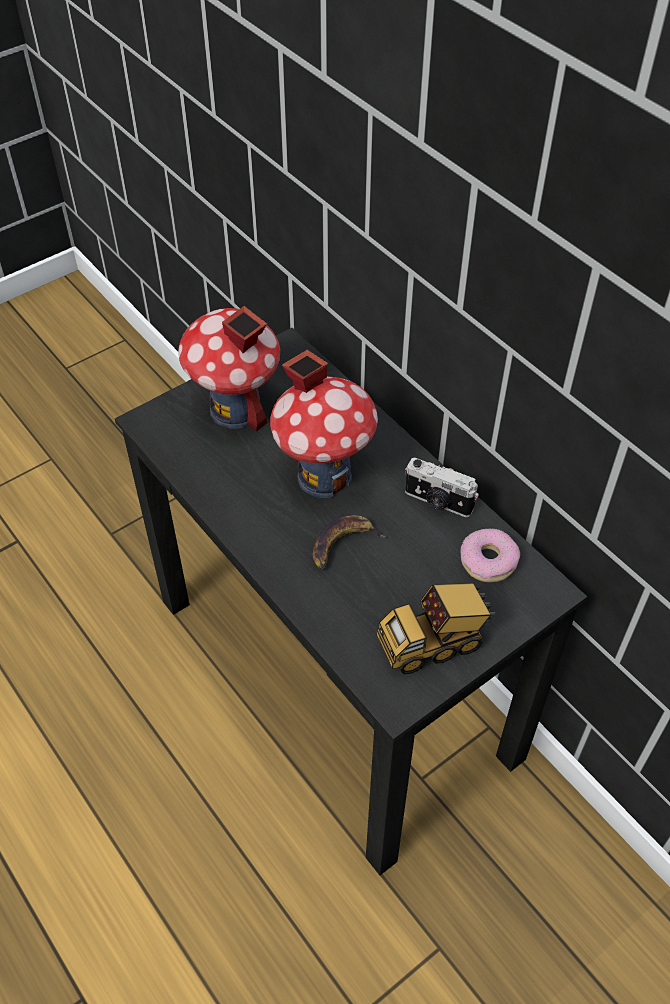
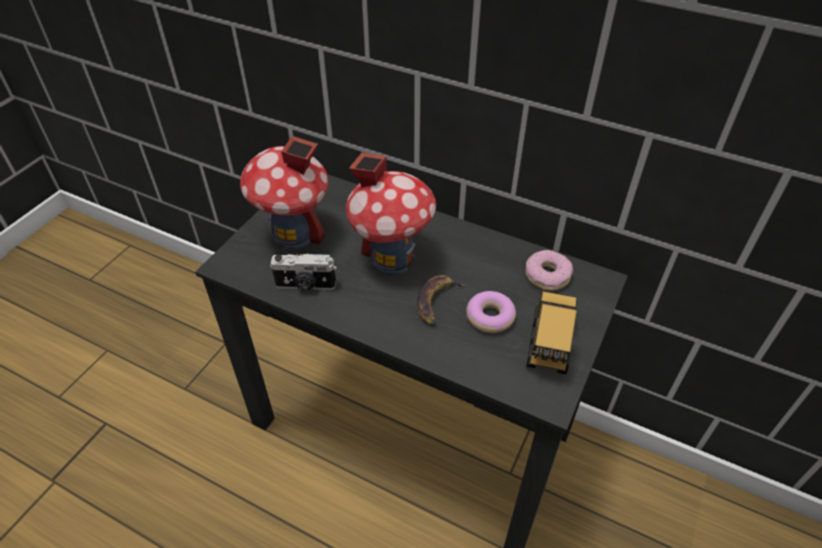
camera: 25 degrees left, 5 degrees down
toy truck [376,583,495,674] -> toy truck turned 150 degrees clockwise [526,291,577,374]
camera [405,457,479,517] -> camera moved to [270,254,337,291]
none -> donut [466,291,516,333]

